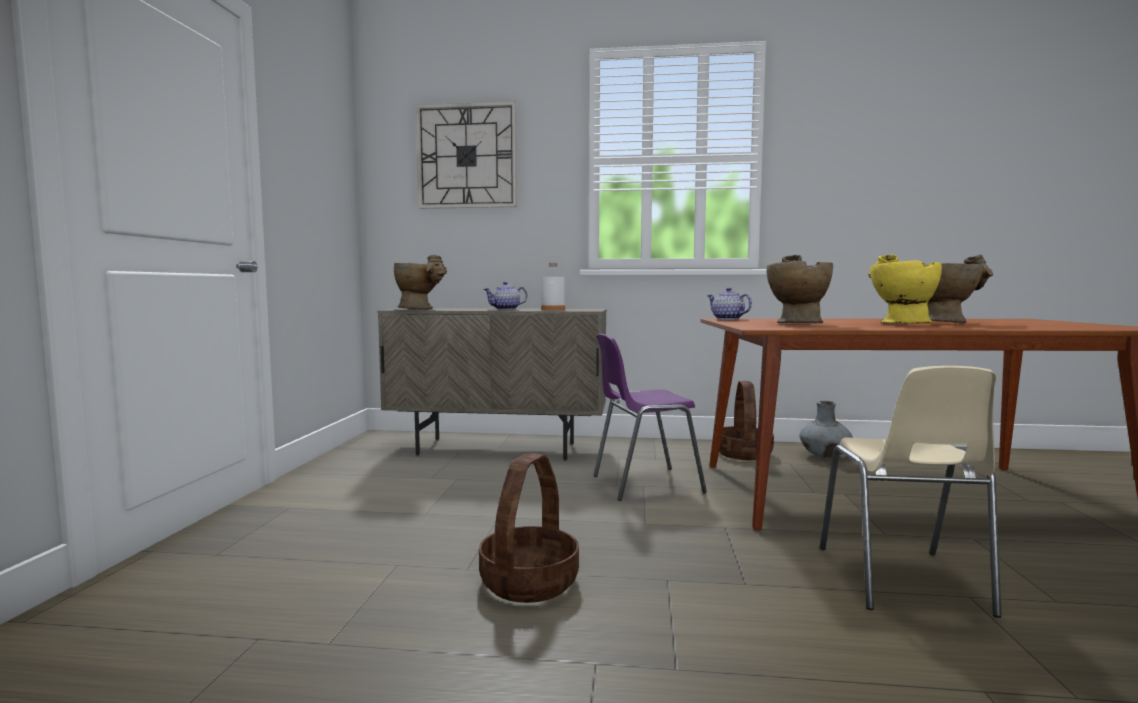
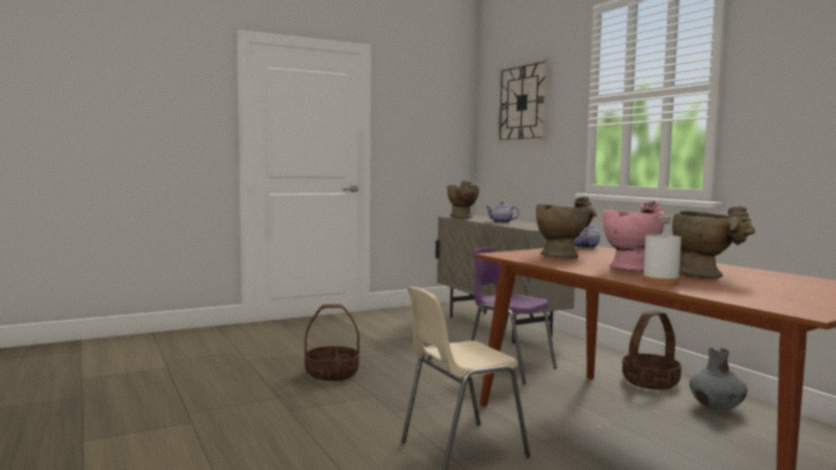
camera: 55 degrees right, 0 degrees up
white bottle [541,263,565,310] -> white bottle moved to [643,216,681,285]
yellow vase [868,255,942,324] -> pink vase [603,201,670,271]

